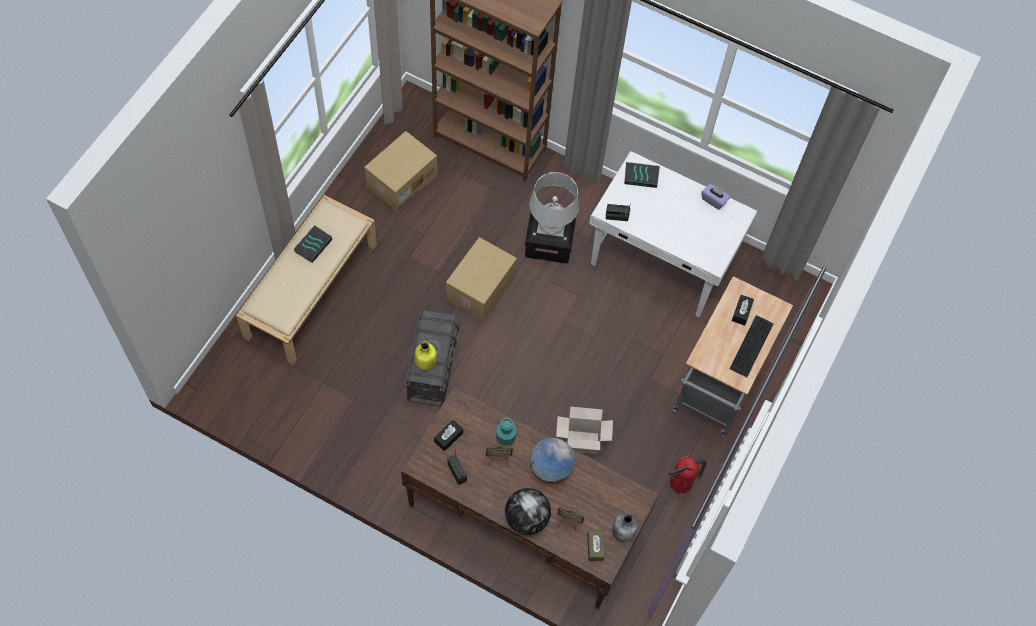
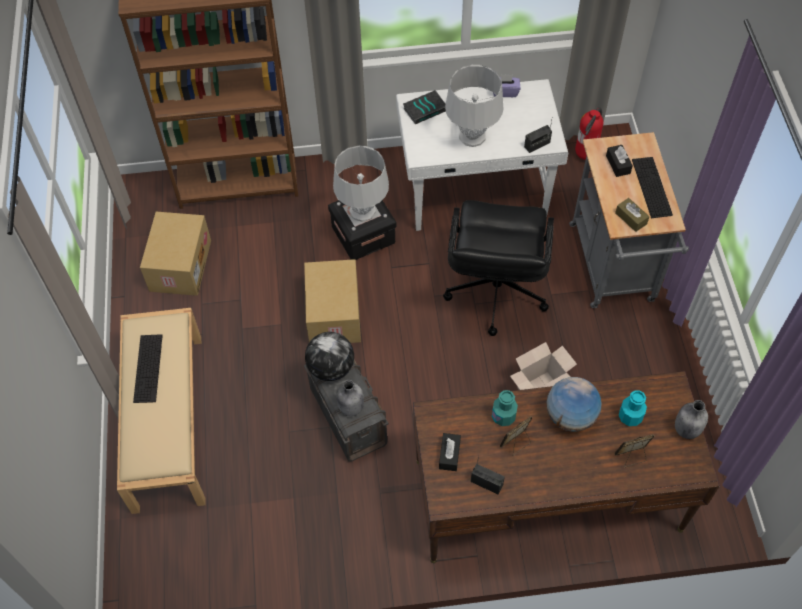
camera: 30 degrees left, 5 degrees down
book [294,225,332,263] -> keyboard [133,334,163,403]
yellow bottle [414,341,437,370] -> grey bottle [337,380,364,416]
globe [505,488,551,535] -> globe moved to [305,332,354,381]
brown tissue box [587,530,605,561] -> brown tissue box moved to [615,198,649,232]
radio [606,202,631,221] -> radio moved to [524,120,552,153]
fire extinguisher [667,456,707,493] -> fire extinguisher moved to [575,107,604,160]
none -> black office chair [443,200,554,336]
none -> grey table lamp [445,65,503,147]
none -> turquoise bottle [619,390,647,426]

